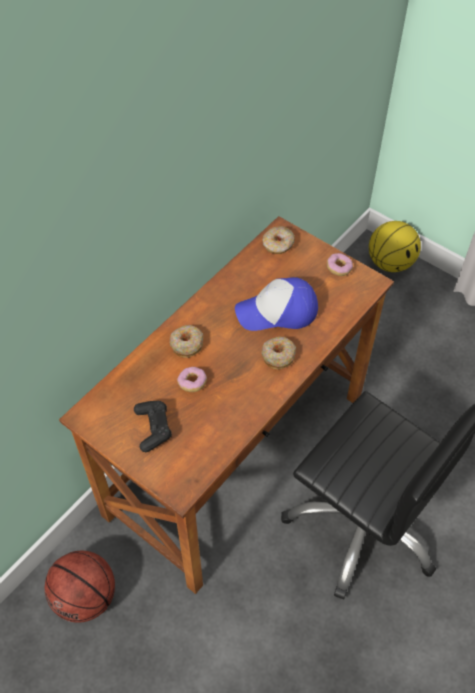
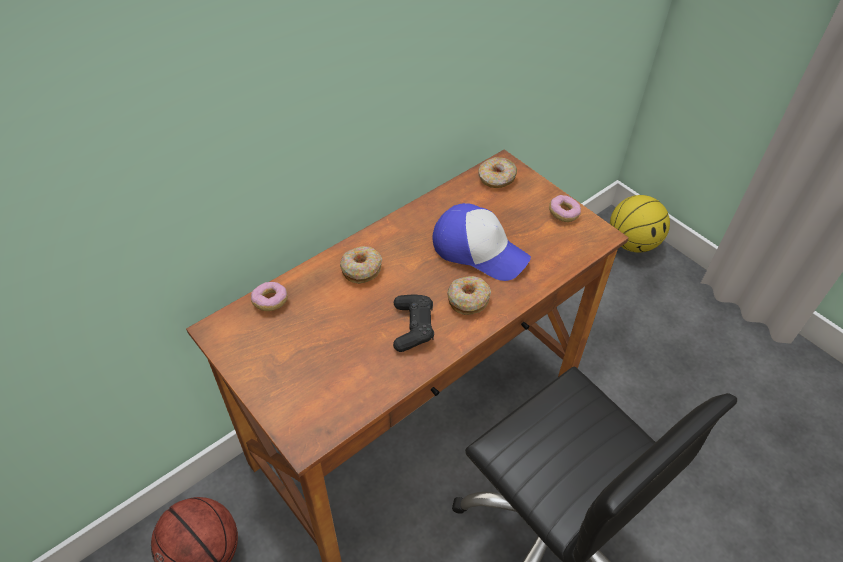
camera: 10 degrees right, 5 degrees down
black game controller [134,401,172,452] -> black game controller moved to [393,294,434,352]
donut [177,367,207,392] -> donut moved to [251,282,288,311]
cap [235,277,318,331] -> cap turned 150 degrees counterclockwise [433,203,531,281]

